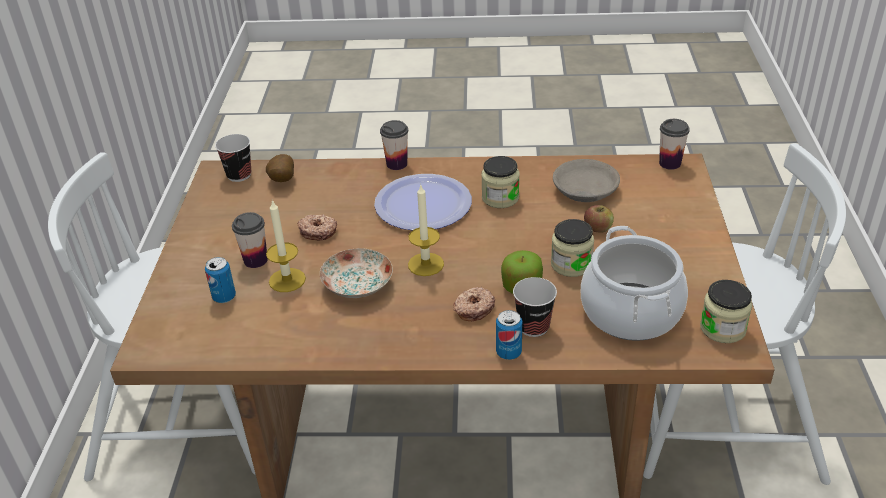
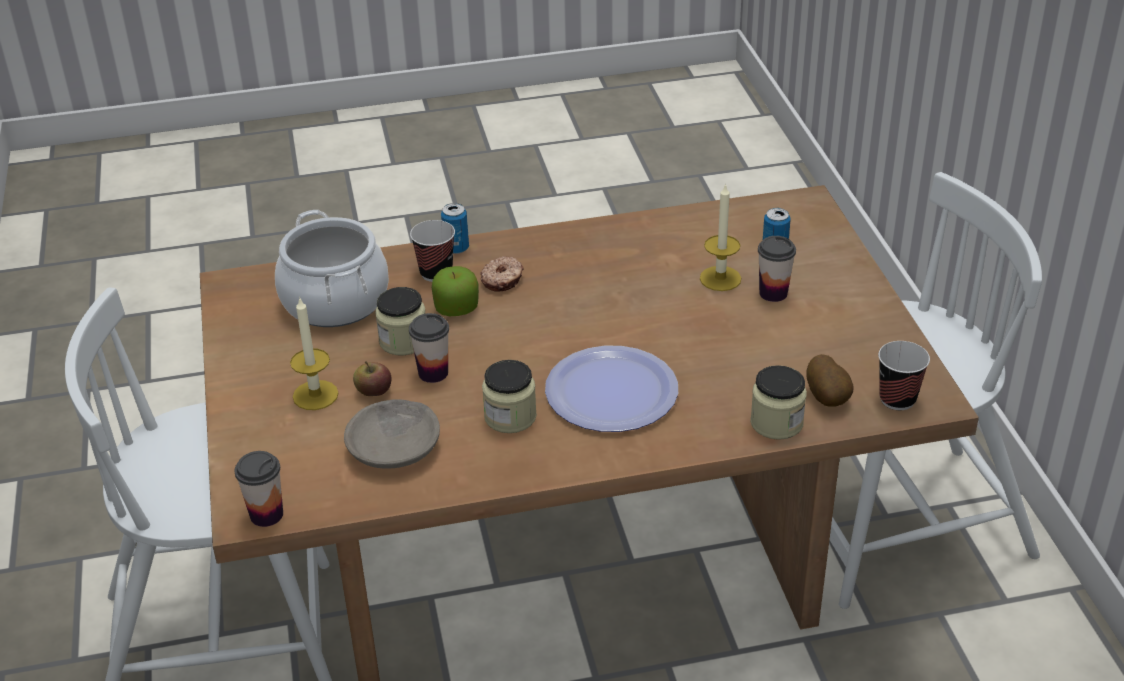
camera: 165 degrees right, 0 degrees up
donut [297,214,337,240] -> none
plate [320,248,393,298] -> none
cup [380,120,408,170] -> cup moved to [409,313,449,383]
candle [408,185,444,276] -> candle moved to [290,297,338,410]
jar [700,280,752,343] -> jar moved to [750,365,807,440]

